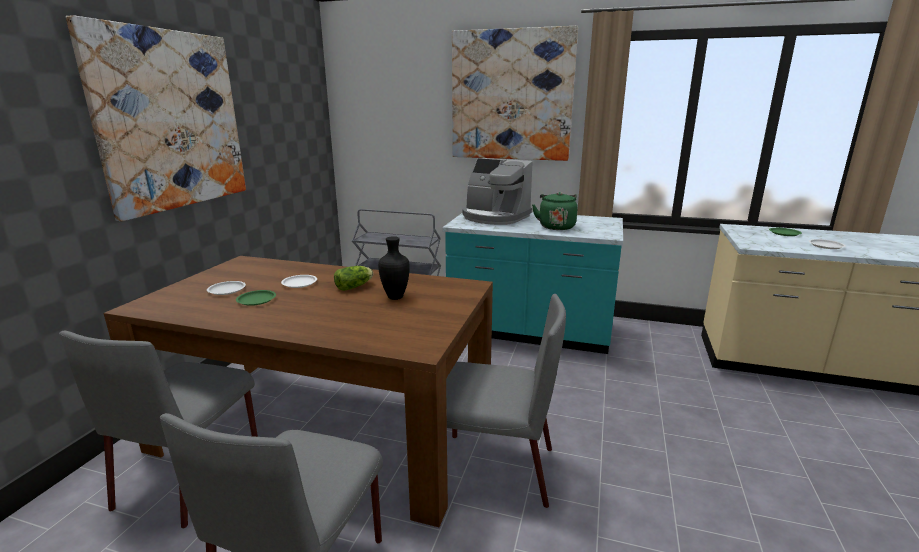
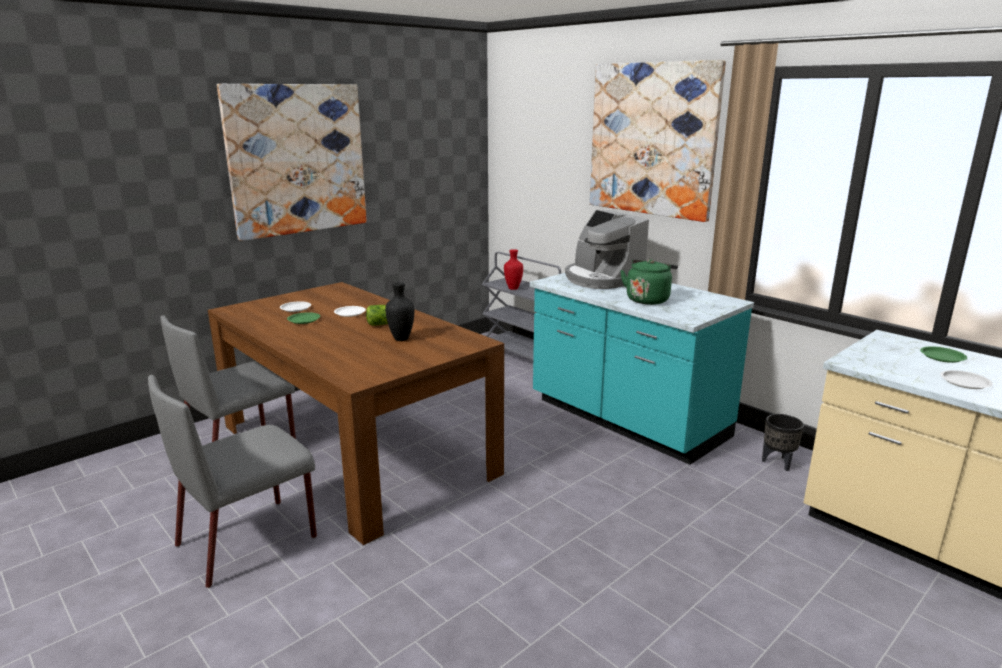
camera: 30 degrees right, 0 degrees up
grey chair [446,294,566,508] -> none
none -> red vase [504,249,523,290]
none -> black planter [762,414,804,471]

